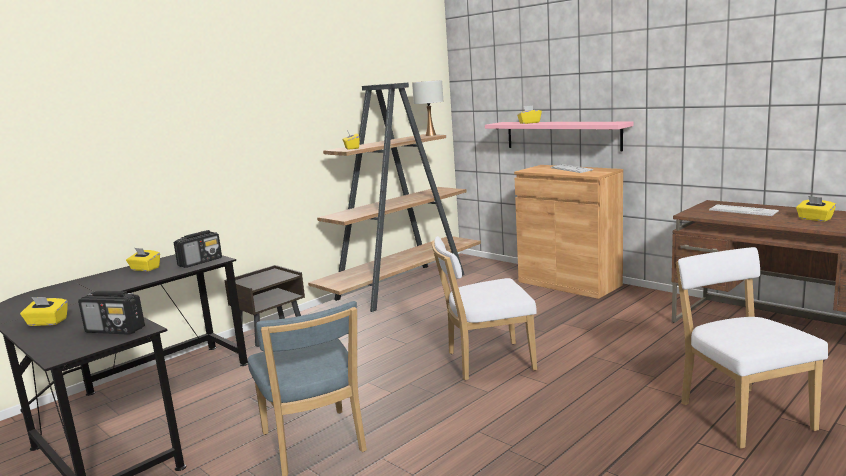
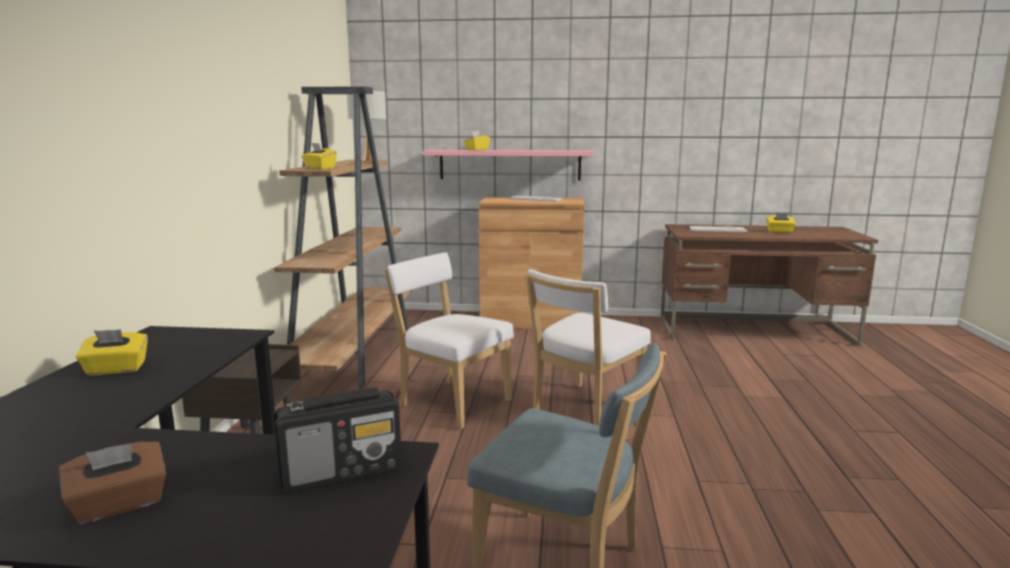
camera: 40 degrees left, 0 degrees up
yellow tissue box [20,297,68,326] -> brown tissue box [59,442,166,525]
radio [174,230,222,268] -> none
white chair [676,247,828,449] -> white chair moved to [385,252,514,429]

